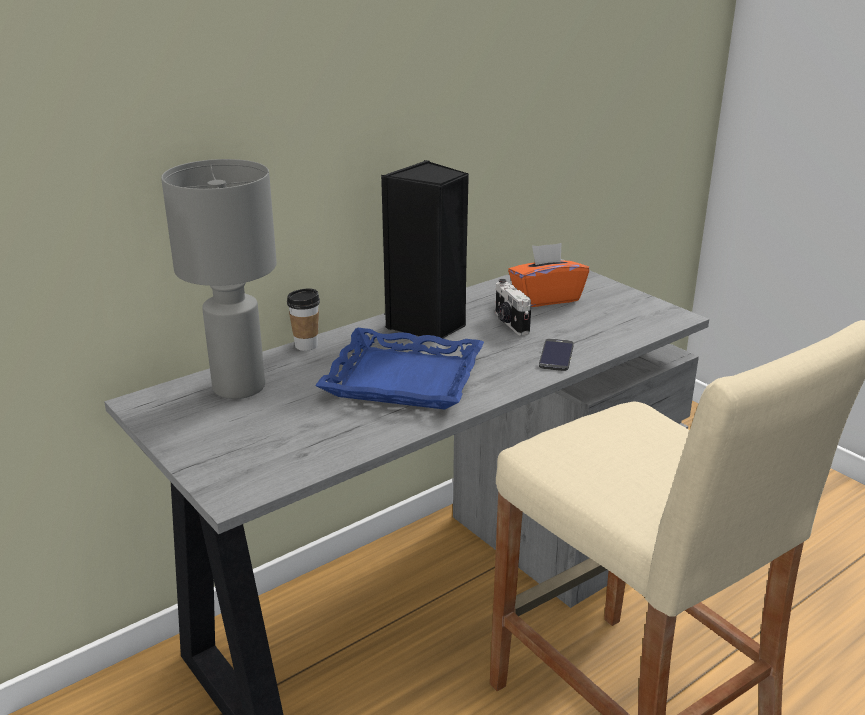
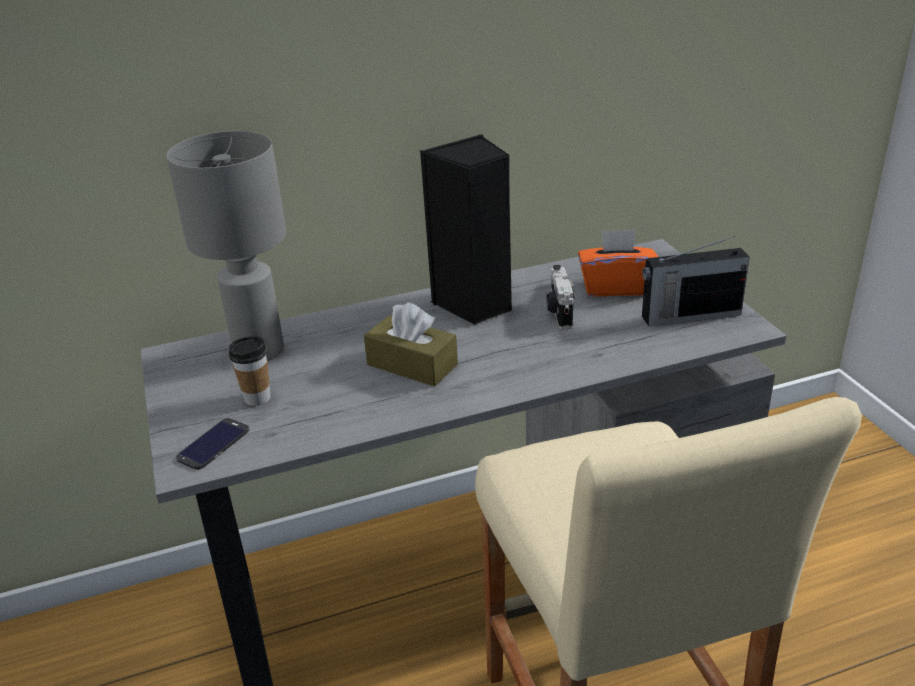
camera: 20 degrees right, 5 degrees up
cup [287,288,320,351] -> cup moved to [229,336,270,406]
blue tray [315,328,484,410] -> brown tissue box [364,302,458,386]
phone [539,338,574,371] -> phone moved to [176,418,249,470]
none -> radio [642,236,750,326]

